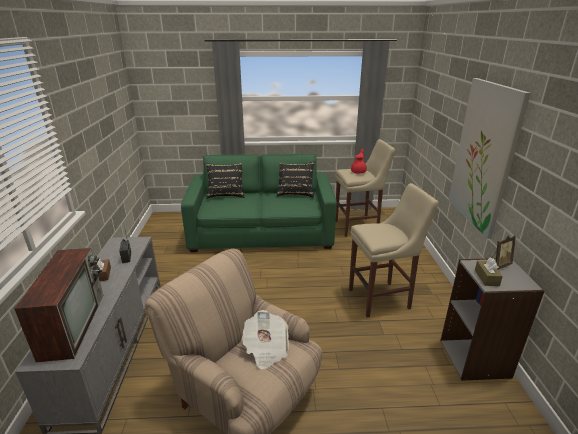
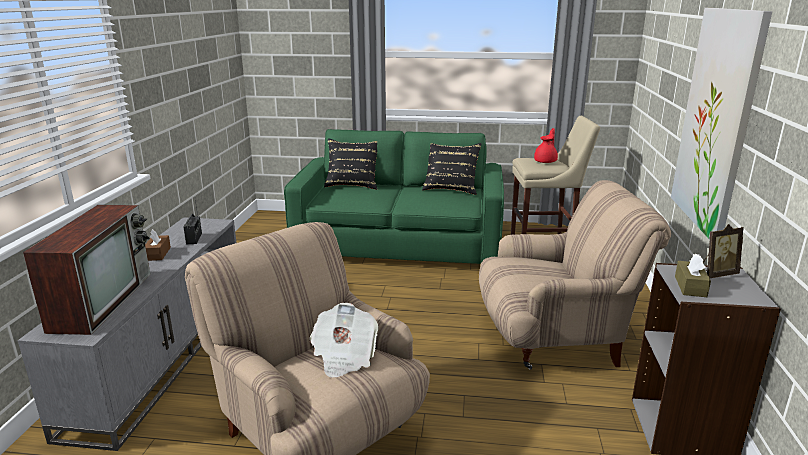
camera: 10 degrees right, 5 degrees down
beige stool [349,183,439,318] -> beige armchair [479,180,671,370]

